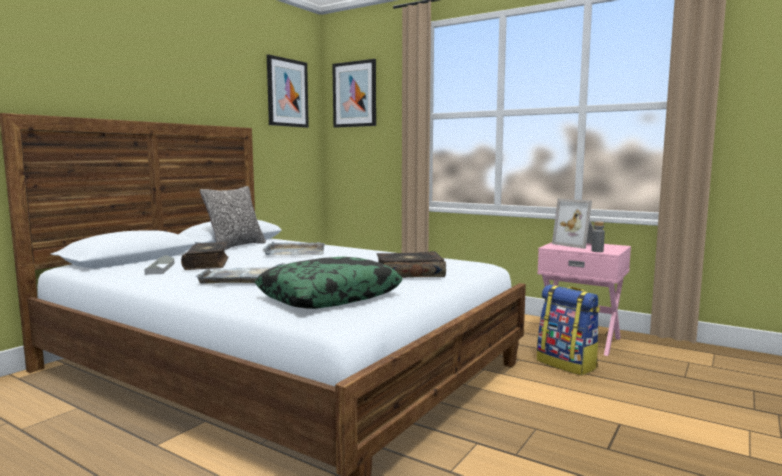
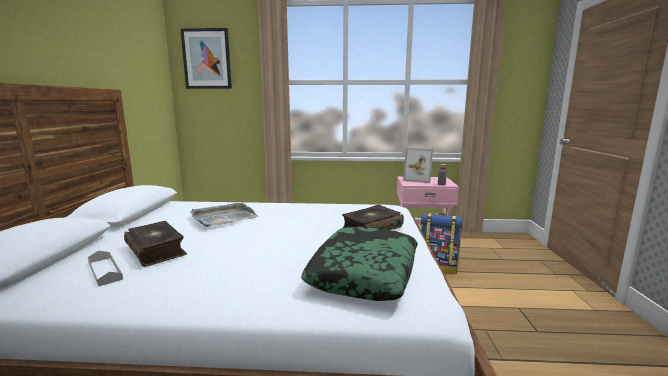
camera: 30 degrees left, 5 degrees up
grey tray [195,263,285,284] -> none
pillow [200,186,266,250] -> none
picture [267,55,309,128] -> none

